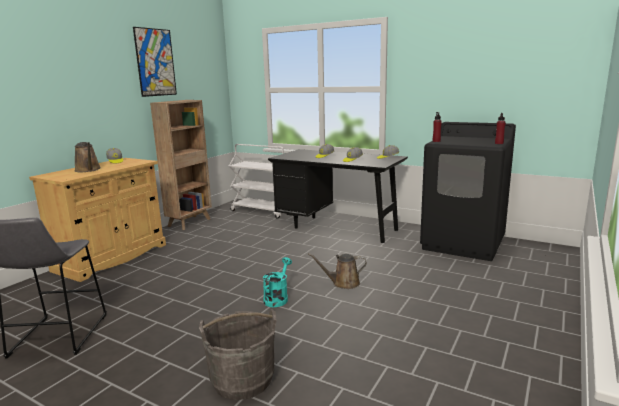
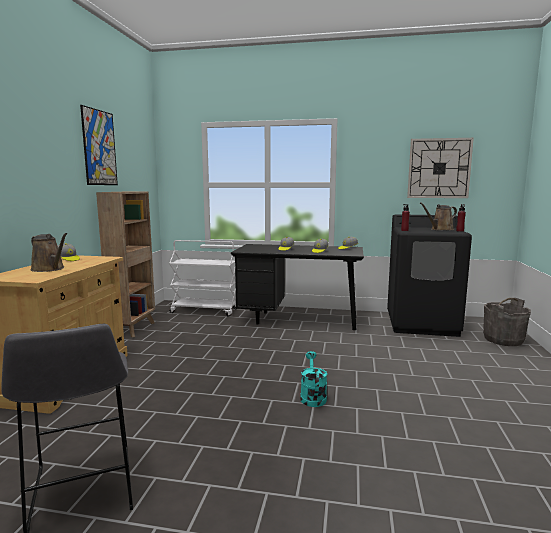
camera: 20 degrees left, 5 degrees down
grey bucket [199,310,277,400] -> grey bucket moved to [483,298,531,346]
brown watering can [308,253,367,289] -> brown watering can moved to [420,202,457,230]
none -> wall clock [407,138,474,198]

